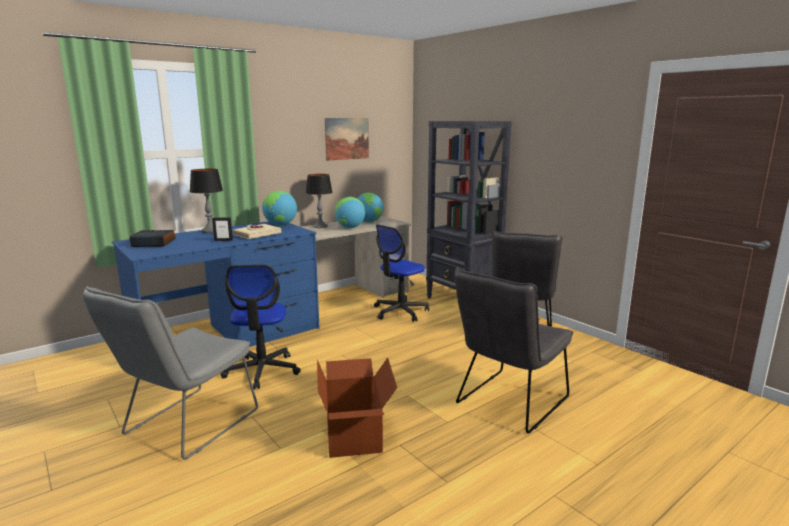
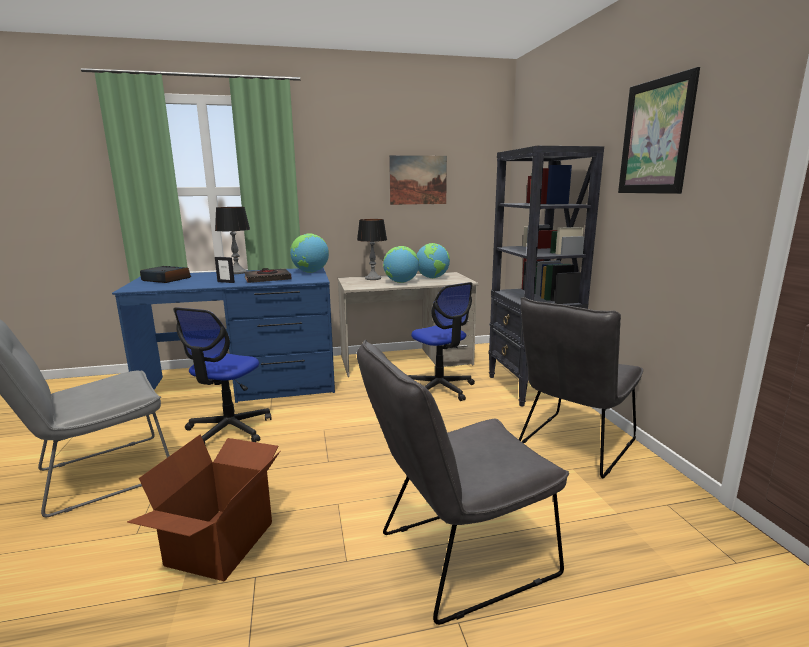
camera: 25 degrees right, 0 degrees up
beige book [232,224,281,239] -> black book [244,268,291,283]
office chair [374,224,429,322] -> office chair turned 105 degrees counterclockwise [408,282,475,401]
none -> picture [618,67,700,194]

